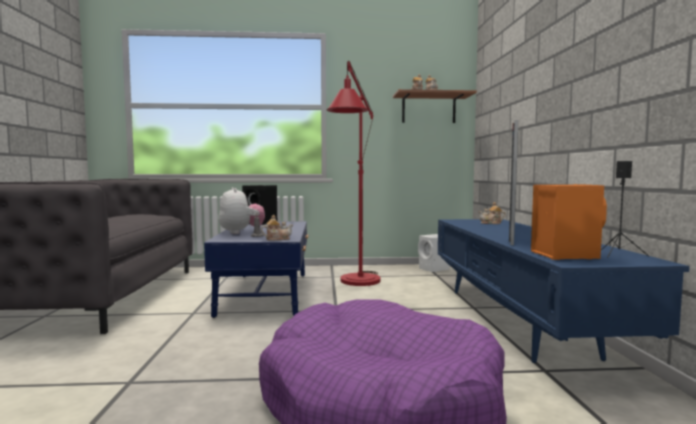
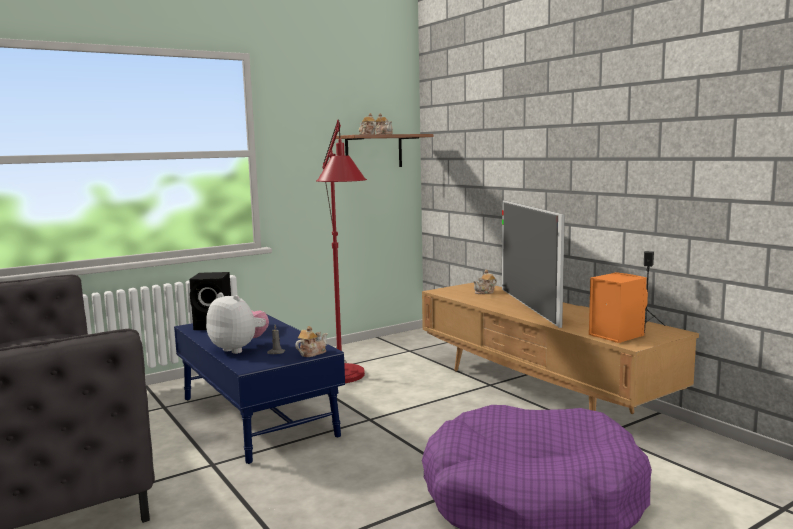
camera: 30 degrees left, 5 degrees up
white speaker [418,234,450,272] -> none
blue tv stand [438,219,690,363] -> beige tv stand [422,282,699,414]

